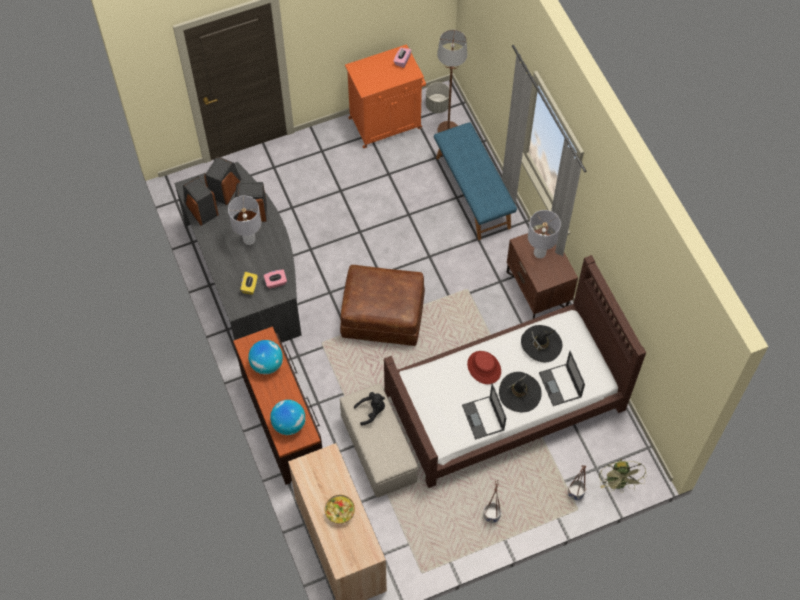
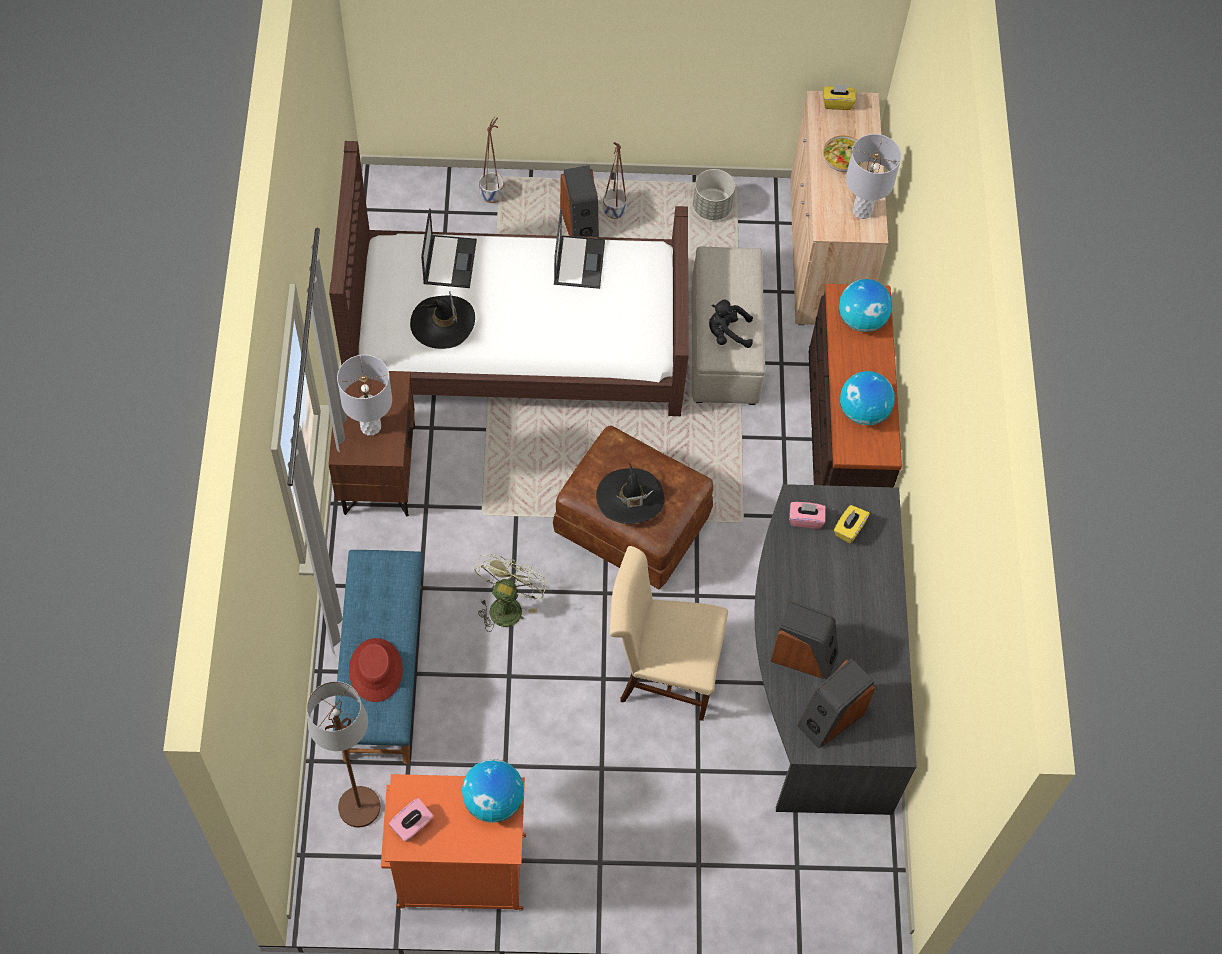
camera: 160 degrees left, 0 degrees up
speaker [183,176,219,226] -> speaker moved to [560,165,599,237]
grey table lamp [228,196,262,245] -> grey table lamp moved to [846,134,901,219]
grey planter [426,82,449,113] -> grey planter moved to [693,169,735,220]
red hat [467,351,501,384] -> red hat moved to [349,638,403,702]
black hat [499,372,542,412] -> black hat moved to [596,463,664,524]
green fan [599,459,647,493] -> green fan moved to [474,554,547,632]
none -> globe [462,759,524,823]
none -> beige chair [609,546,728,721]
none -> yellow tissue box [823,84,856,110]

